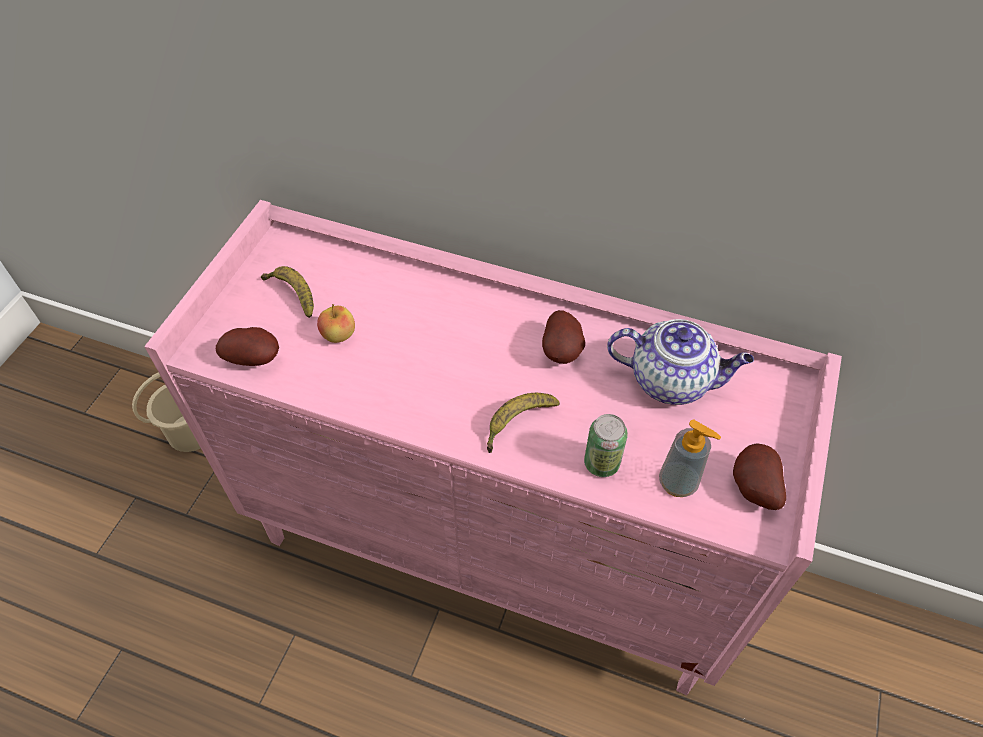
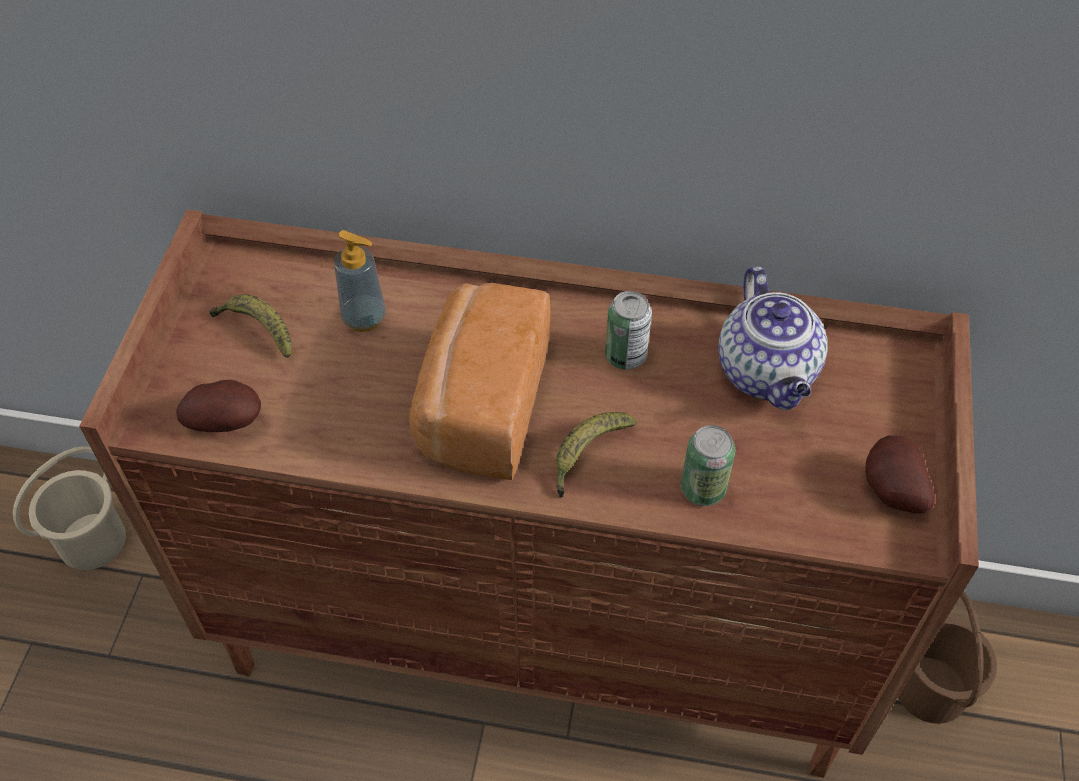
camera: 10 degrees left, 0 degrees up
pink cabinet [144,200,842,695] -> brown cabinet [79,209,979,778]
apple [317,304,355,343] -> none
potato [542,310,585,364] -> can [605,291,652,370]
teapot [607,319,754,405] -> teapot turned 75 degrees clockwise [718,266,828,410]
soap dispenser [659,420,721,497] -> soap dispenser moved to [334,230,386,332]
none -> bread [409,283,551,480]
none -> brown bucket [898,591,997,724]

